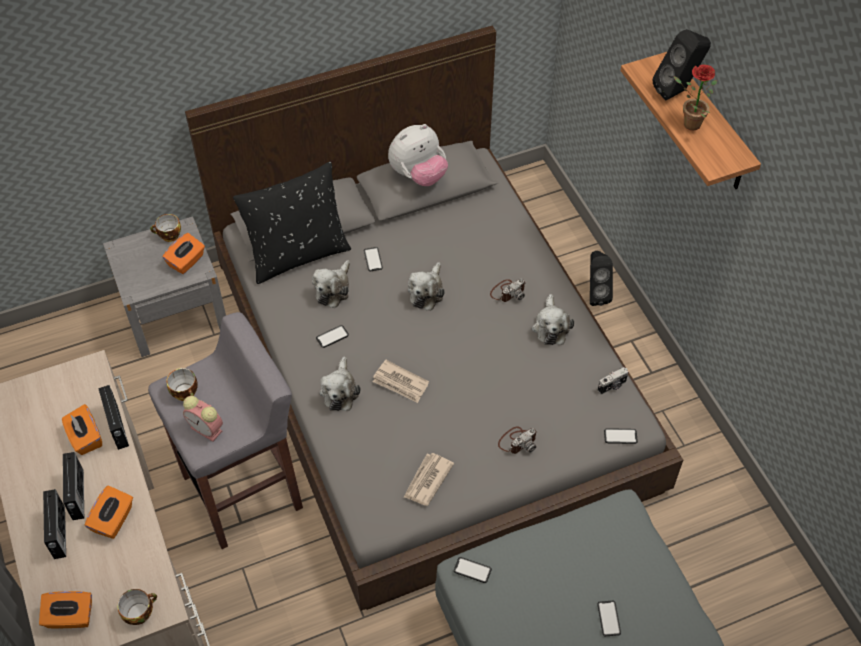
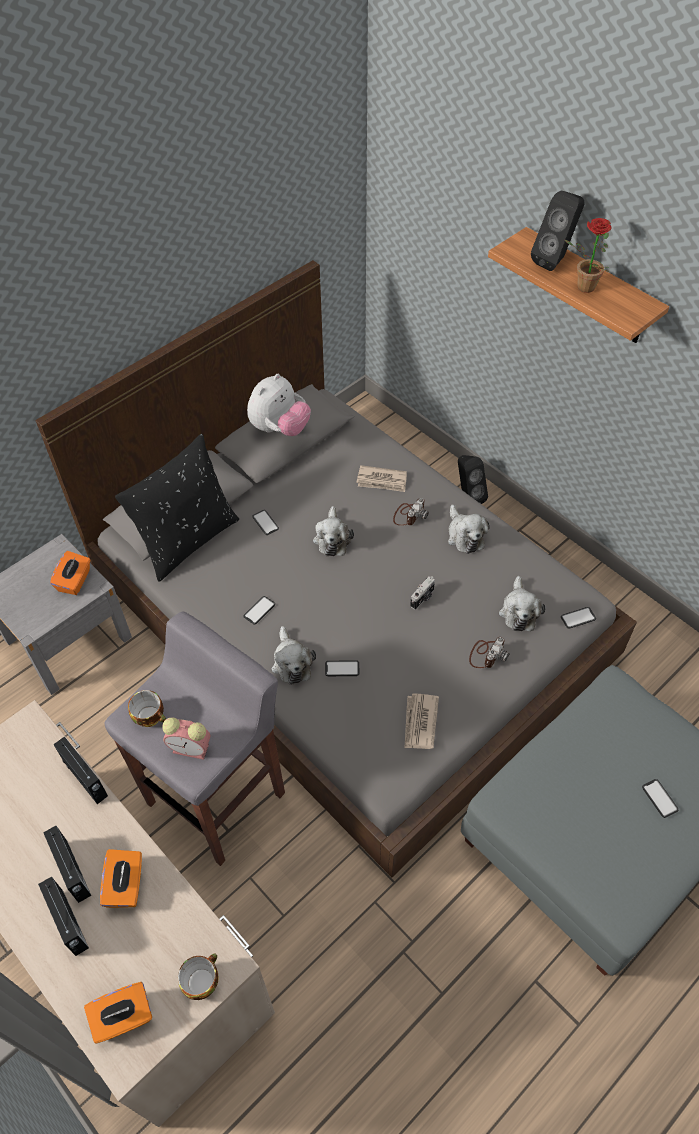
camera: 20 degrees left, 0 degrees up
orange tissue box [62,404,102,455] -> none
cup [150,214,181,242] -> none
plush toy [312,260,350,308] -> plush toy moved to [499,576,546,631]
newspaper [373,360,429,403] -> newspaper moved to [357,465,407,492]
phone [454,557,492,583] -> phone moved to [325,660,359,676]
camera [598,367,628,395] -> camera moved to [410,576,435,610]

